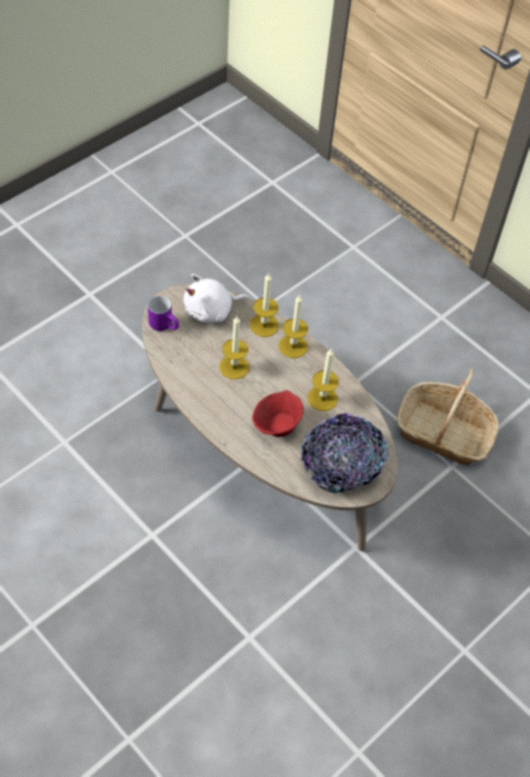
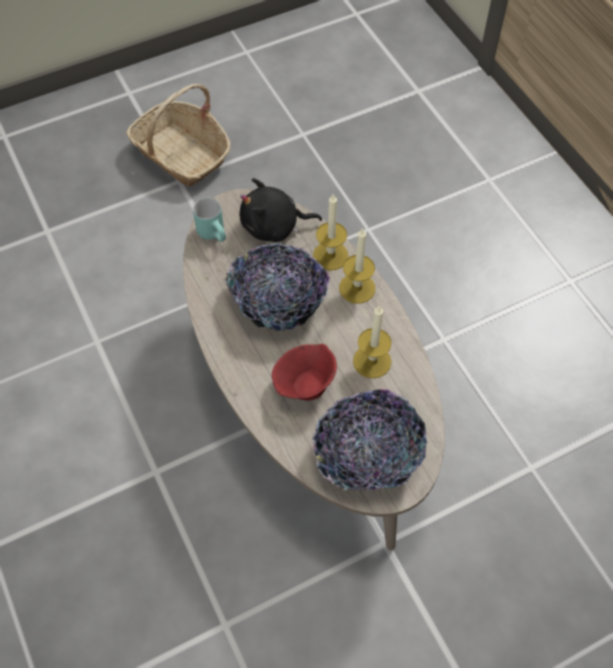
camera: 20 degrees right, 5 degrees up
purple mug [148,296,179,331] -> turquoise mug [193,198,226,242]
white plush toy [184,274,249,323] -> black plush toy [240,178,322,242]
candle [219,316,249,379] -> bowl [225,243,330,331]
basket [397,369,499,465] -> basket moved to [126,84,230,186]

